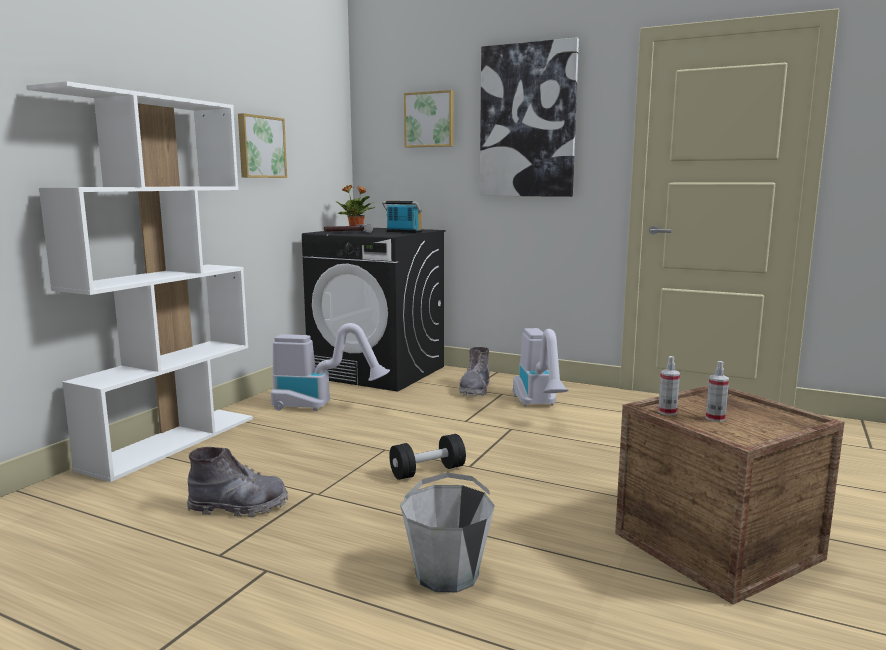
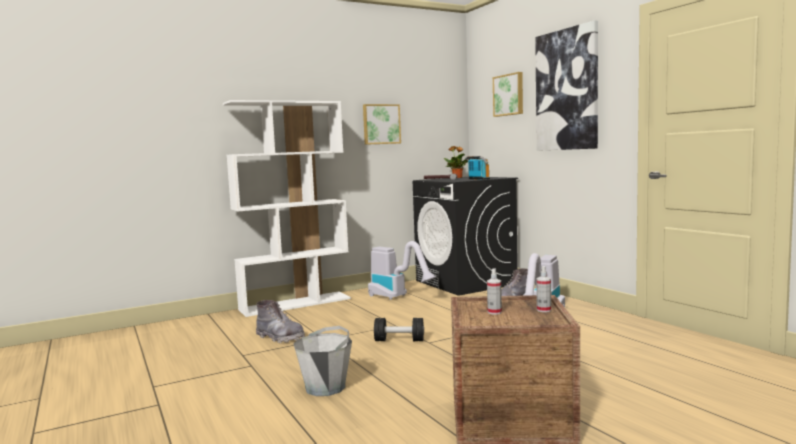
camera: 35 degrees right, 5 degrees down
spray bottle [658,356,680,415] -> spray bottle moved to [536,266,551,312]

